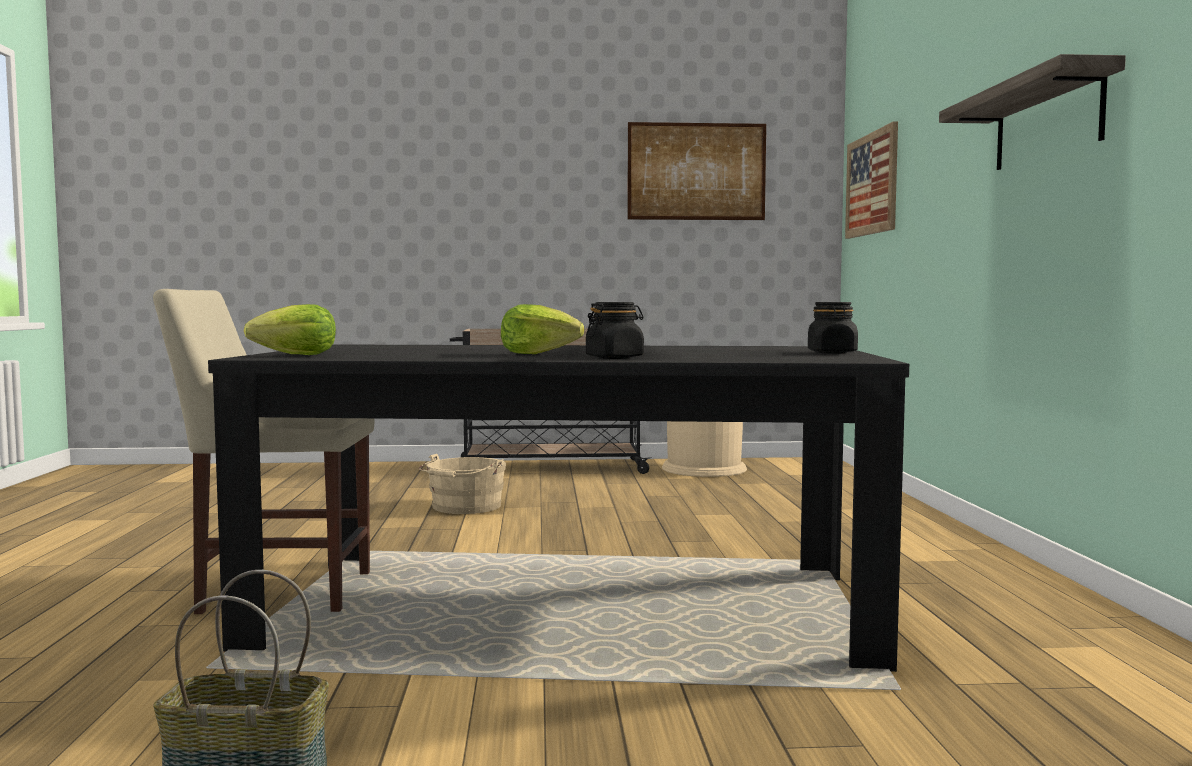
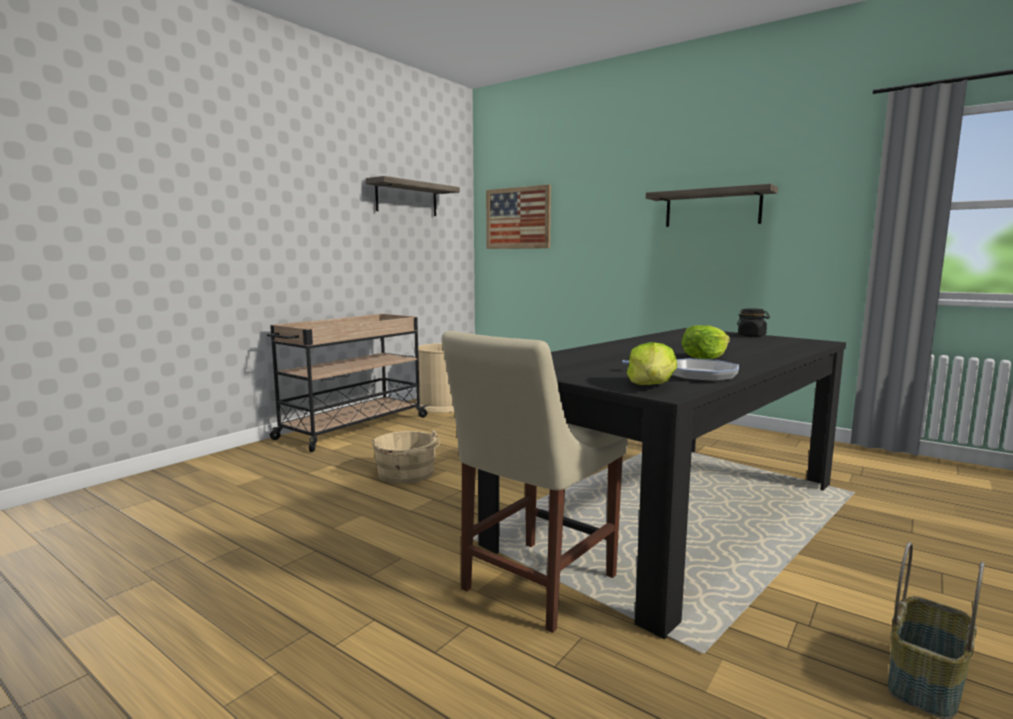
camera: 50 degrees left, 5 degrees up
black jar [586,302,644,359] -> none
picture [627,122,766,220] -> shelf [366,176,460,216]
none -> frying pan [622,358,739,382]

